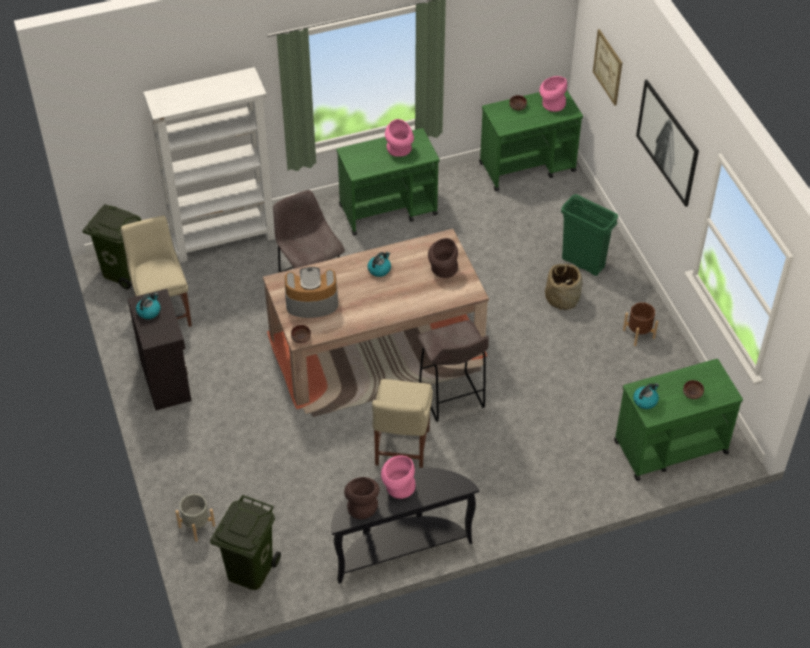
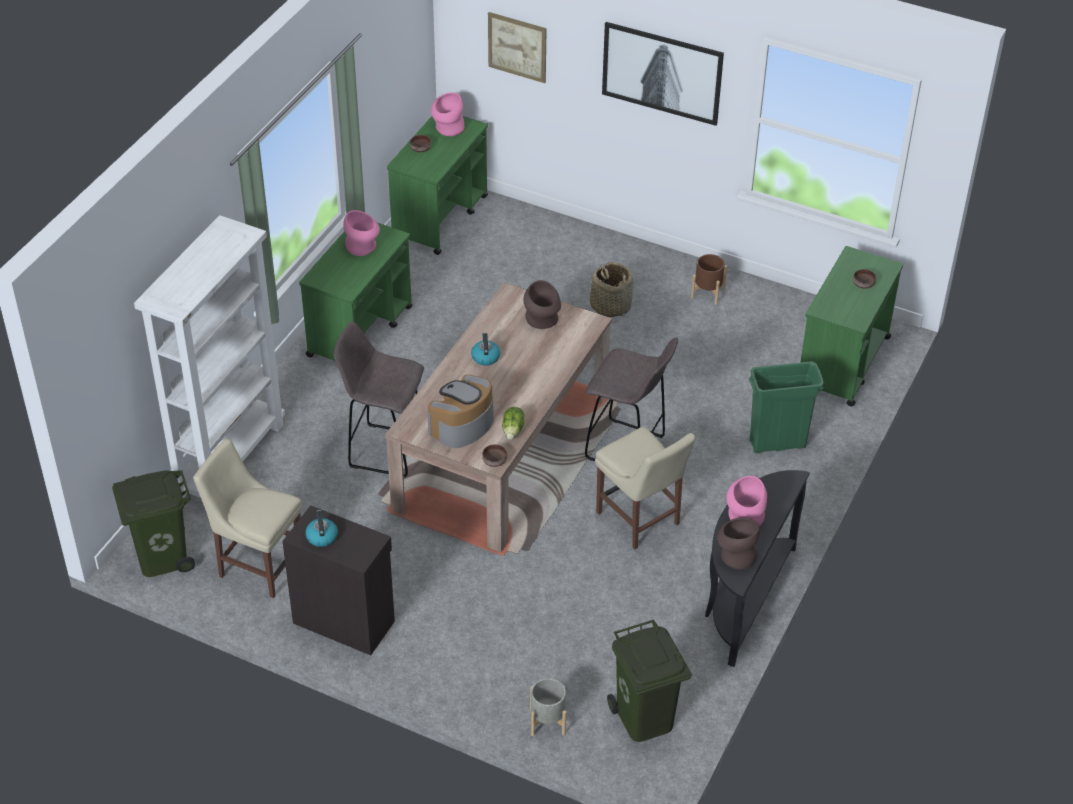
camera: 45 degrees left, 5 degrees down
green trash can [561,194,618,276] -> green trash can moved to [749,361,824,453]
kettle [633,383,659,409] -> none
none -> lettuce [502,407,524,440]

